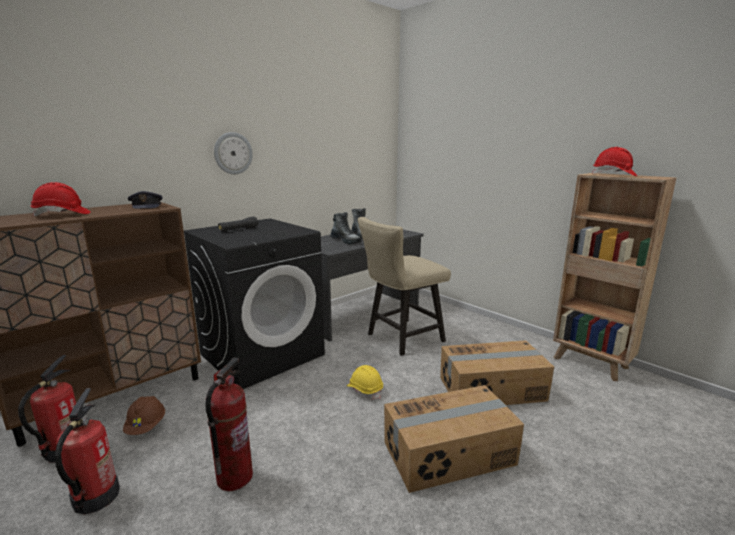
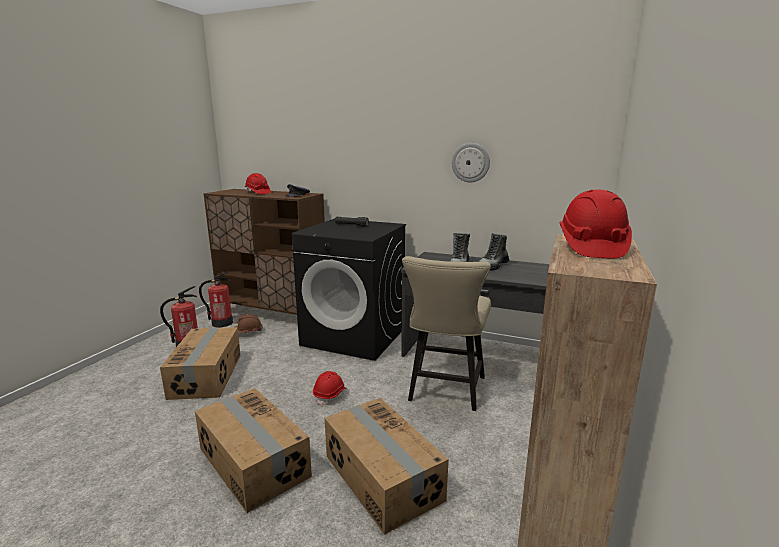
camera: 65 degrees right, 0 degrees up
fire extinguisher [205,357,253,491] -> cardboard box [160,327,241,400]
wall clock [214,132,253,174] -> wall clock moved to [452,143,490,182]
yellow hard hat [347,365,383,399] -> red hard hat [313,371,347,406]
beige chair [358,217,451,356] -> beige chair turned 105 degrees counterclockwise [402,256,491,411]

